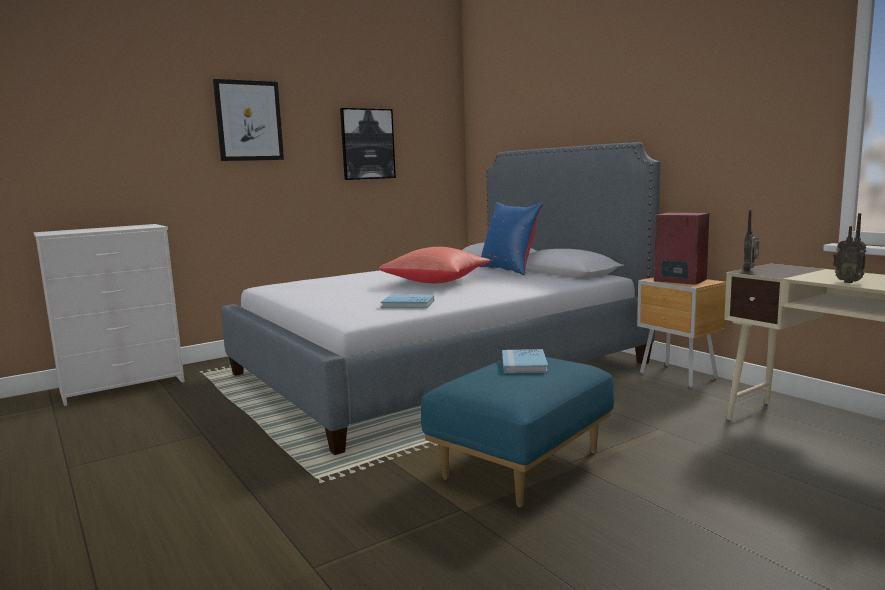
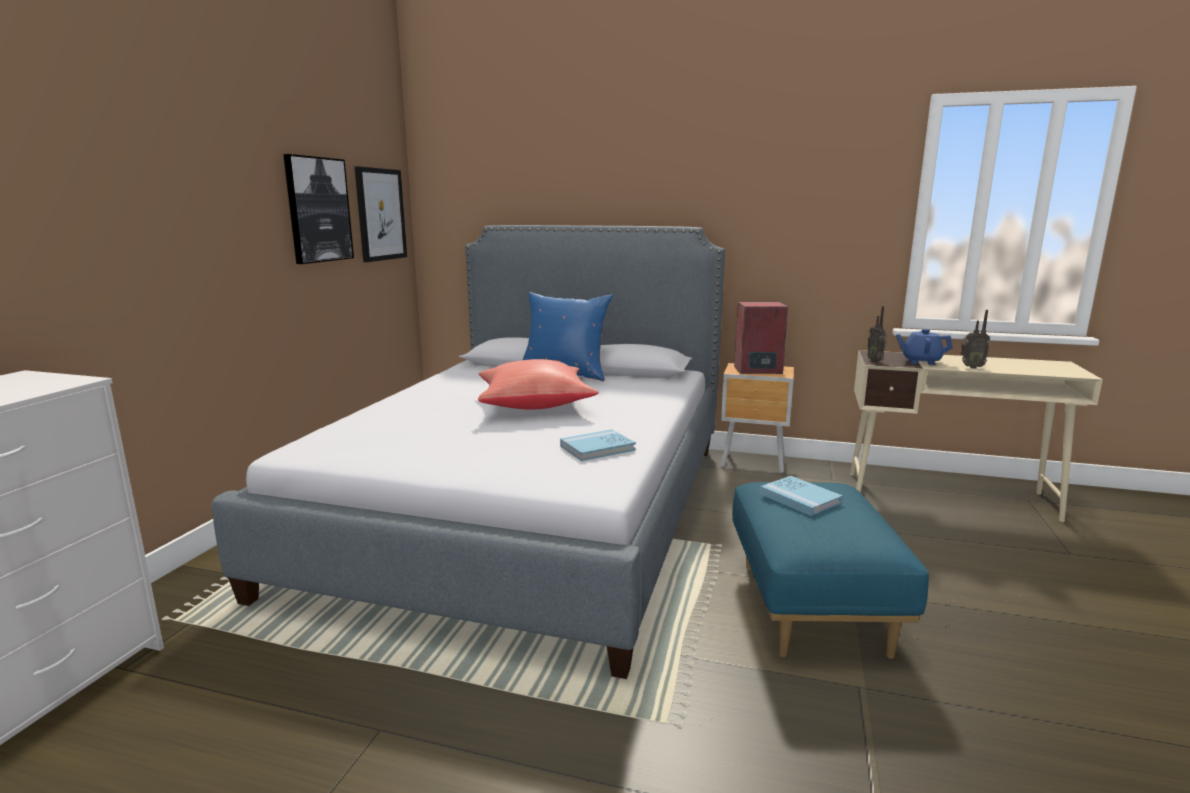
camera: 40 degrees left, 5 degrees up
picture [213,79,284,161] -> picture moved to [355,166,407,262]
none -> blue teapot [896,329,953,365]

